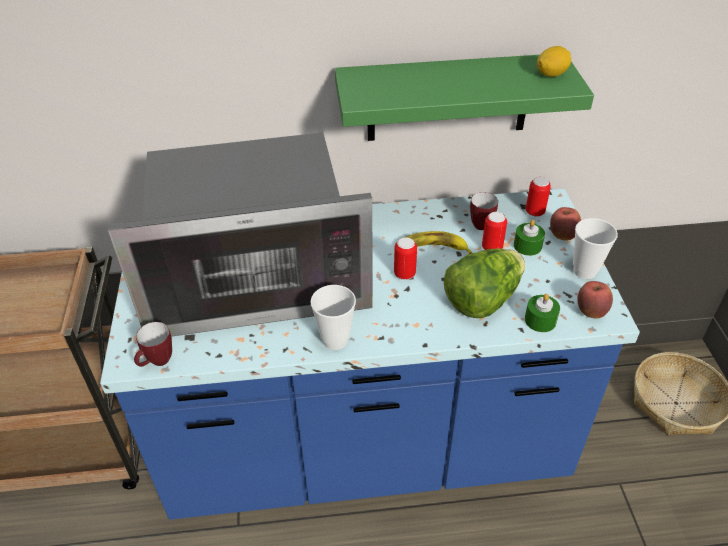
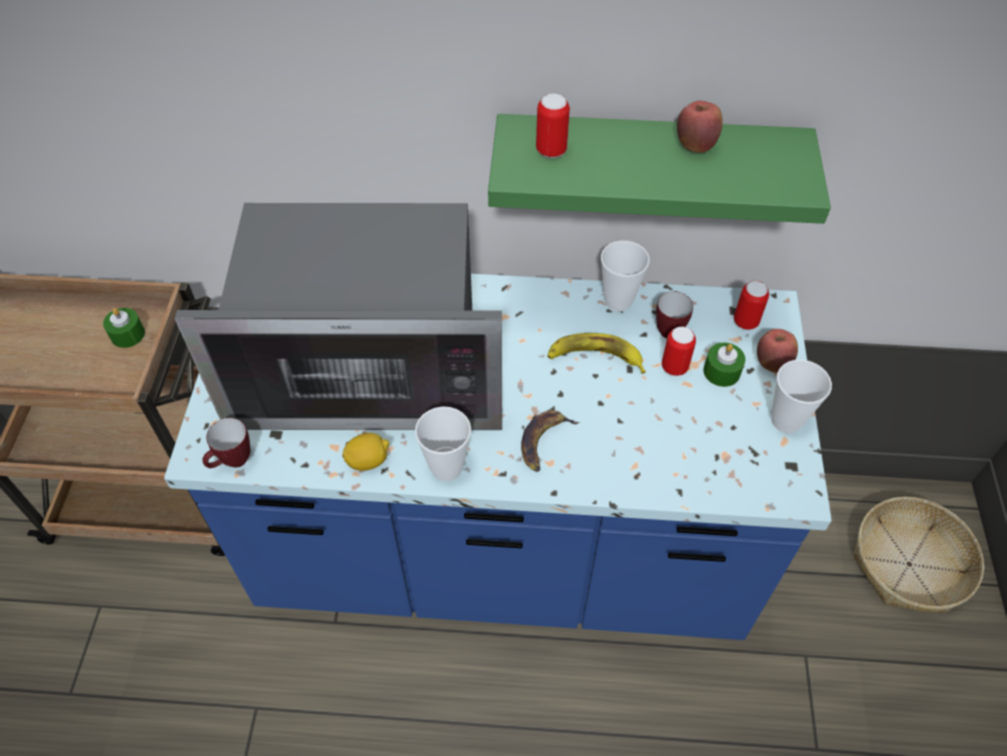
camera: 10 degrees right, 10 degrees up
can [394,237,417,280] -> can moved to [536,94,570,158]
lettuce [444,248,525,318] -> none
green candle [525,294,560,332] -> green candle moved to [103,308,145,348]
lemon [537,46,571,77] -> lemon moved to [342,433,389,471]
apple [577,281,613,318] -> apple moved to [677,101,723,153]
none -> banana [521,410,580,472]
none -> cup [601,241,650,311]

